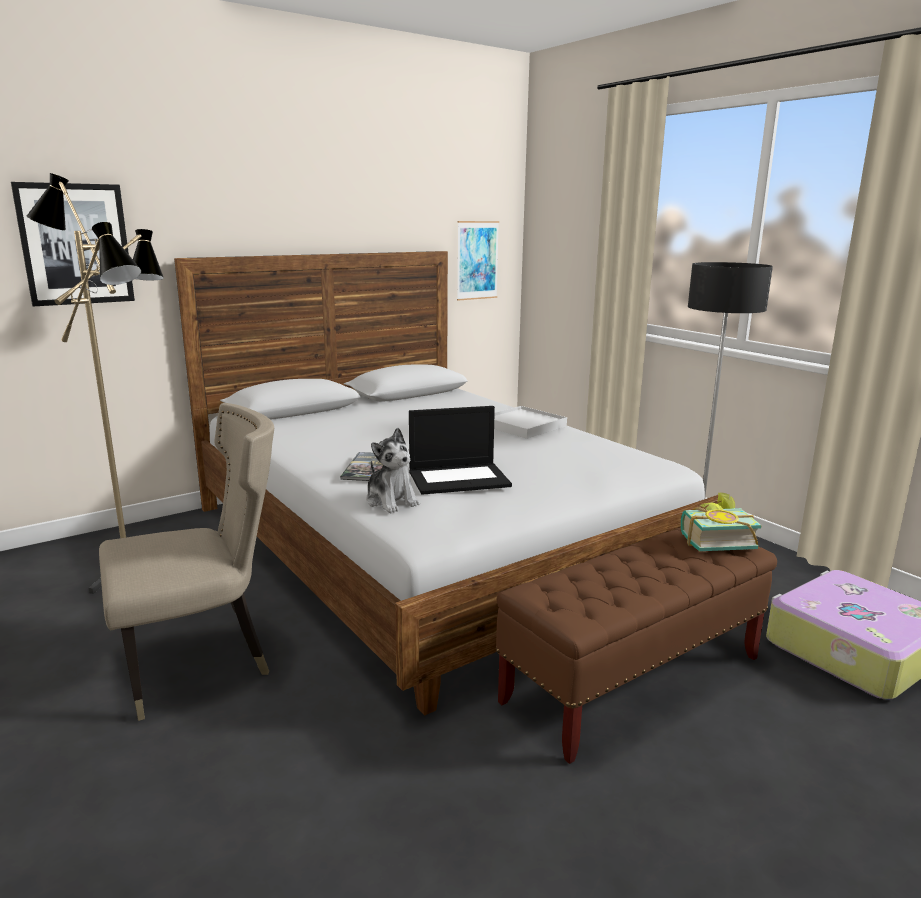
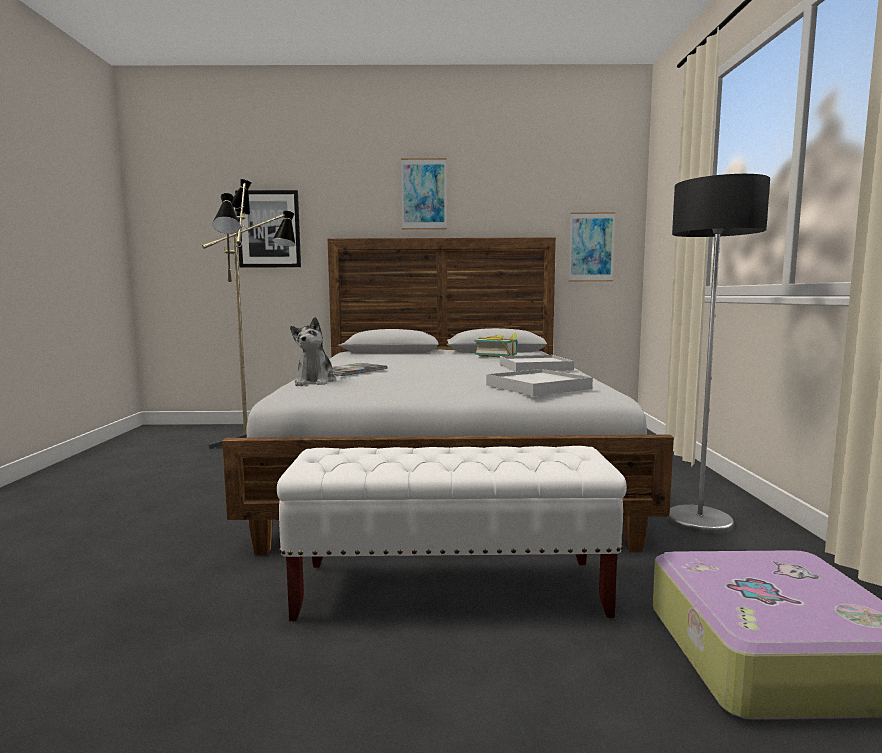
camera: 35 degrees right, 10 degrees down
beige chair [99,403,274,721] -> none
laptop [409,406,512,495] -> none
brown bench [496,527,777,764] -> white bench [277,446,627,621]
book [681,493,762,551] -> book moved to [475,333,518,357]
none -> picture [401,158,447,230]
none -> white tray [486,369,593,396]

